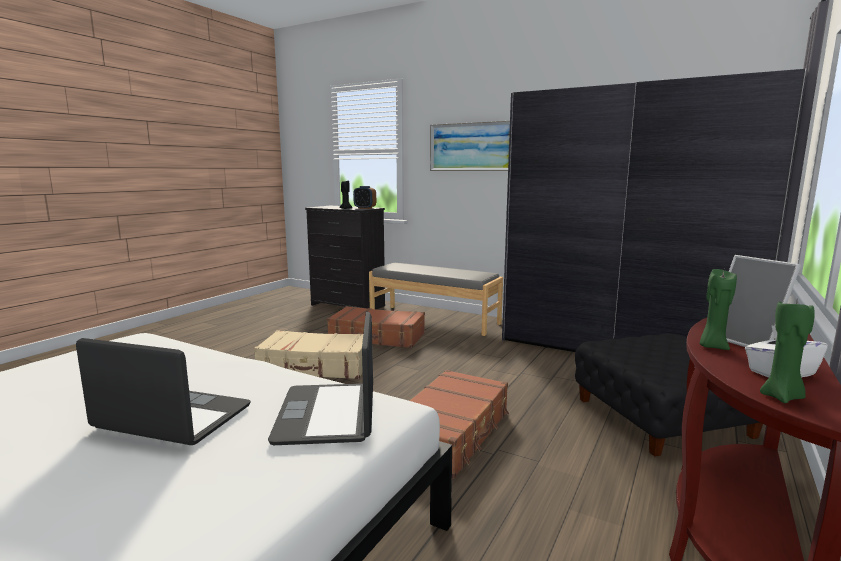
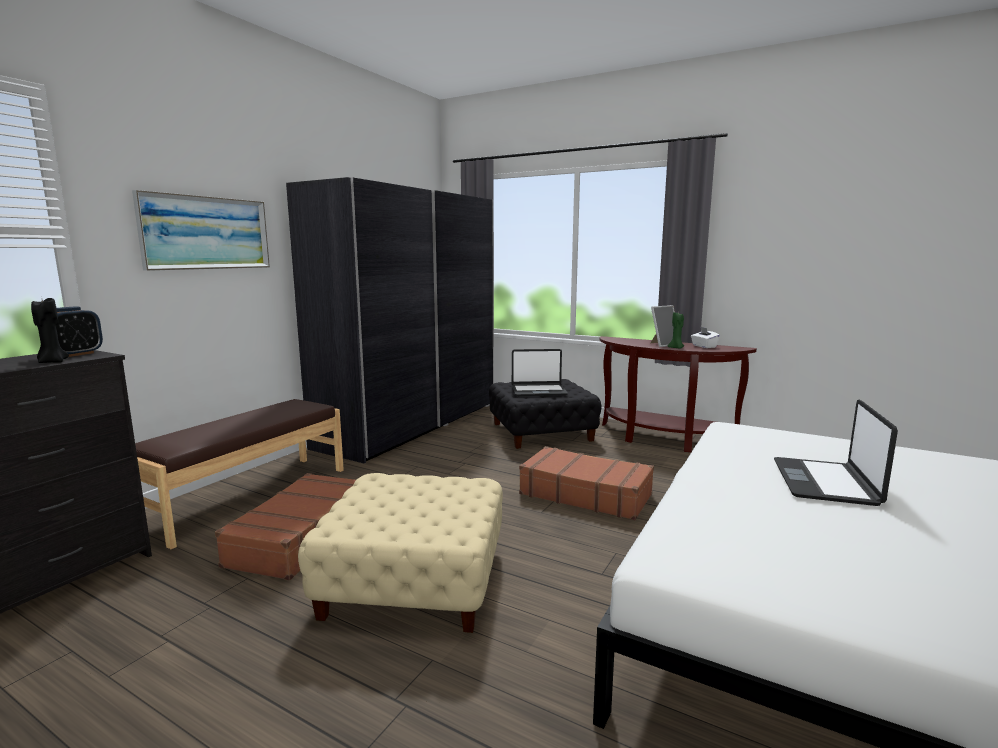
camera: 90 degrees left, 0 degrees up
beige suitcase [254,330,363,379] -> beige ottoman [298,473,503,633]
laptop [268,311,373,445] -> laptop moved to [512,349,568,396]
grey bench [369,263,503,336] -> brown bench [135,399,344,549]
green candle [760,301,815,403] -> none

